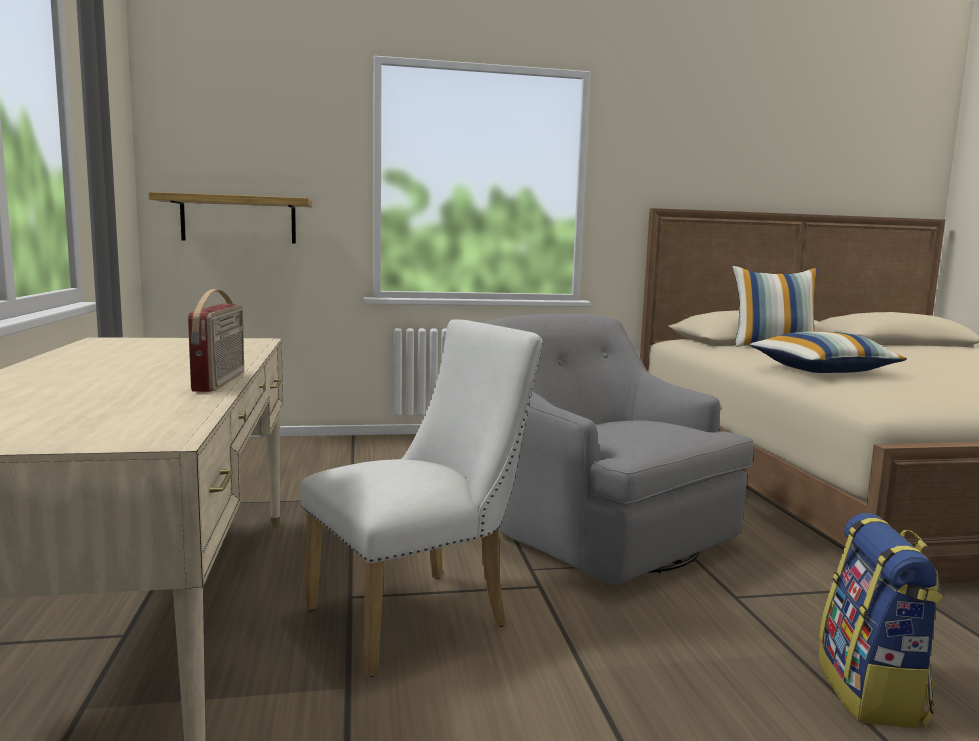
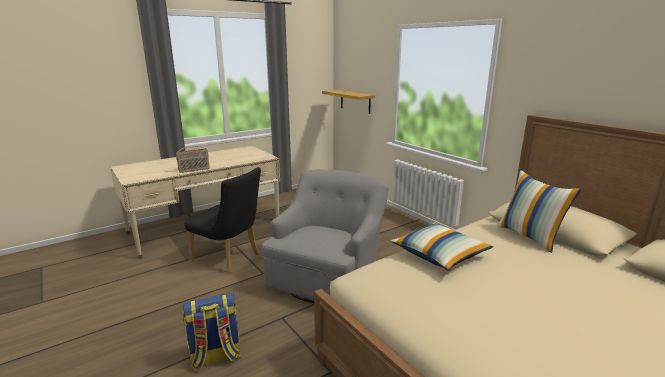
camera: 65 degrees right, 10 degrees up
white chair [300,319,543,677] -> black chair [184,167,261,273]

